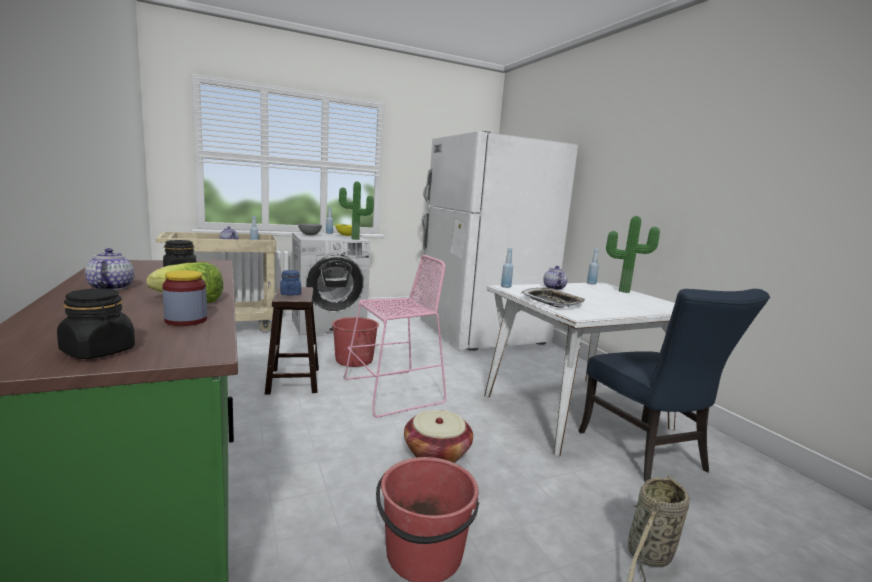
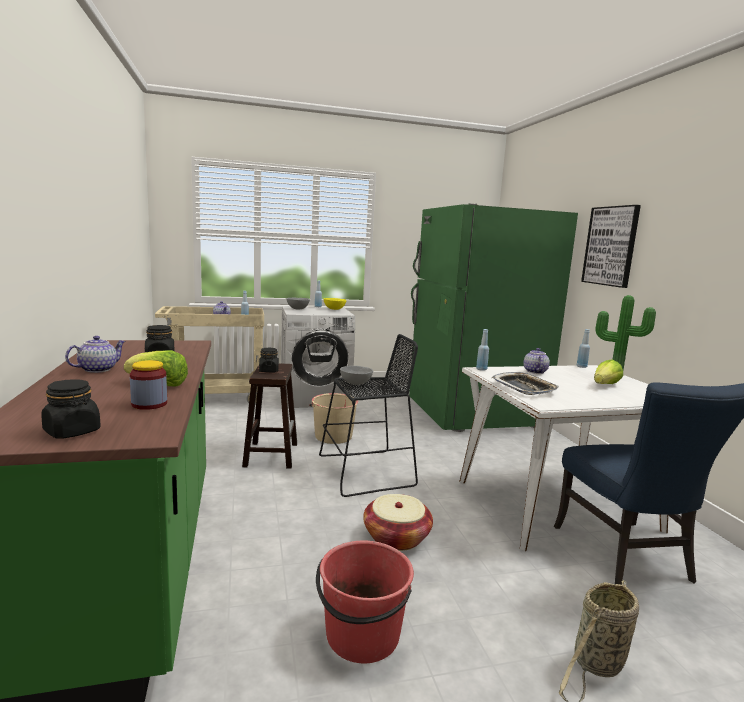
camera: 10 degrees right, 0 degrees up
teapot [85,248,134,290] -> teapot turned 45 degrees clockwise [65,336,126,373]
blue jar [280,270,301,296] -> black jar [259,348,279,373]
red bucket [329,317,379,367] -> beige bucket [309,393,358,444]
potted plant [339,182,374,240] -> none
pink stool [344,255,446,417] -> black stool [319,334,418,497]
white fridge [420,131,578,351] -> green fridge [409,204,578,432]
none -> grey bowl [340,366,373,385]
none -> picture [581,205,641,288]
none -> lettuce [594,359,623,384]

